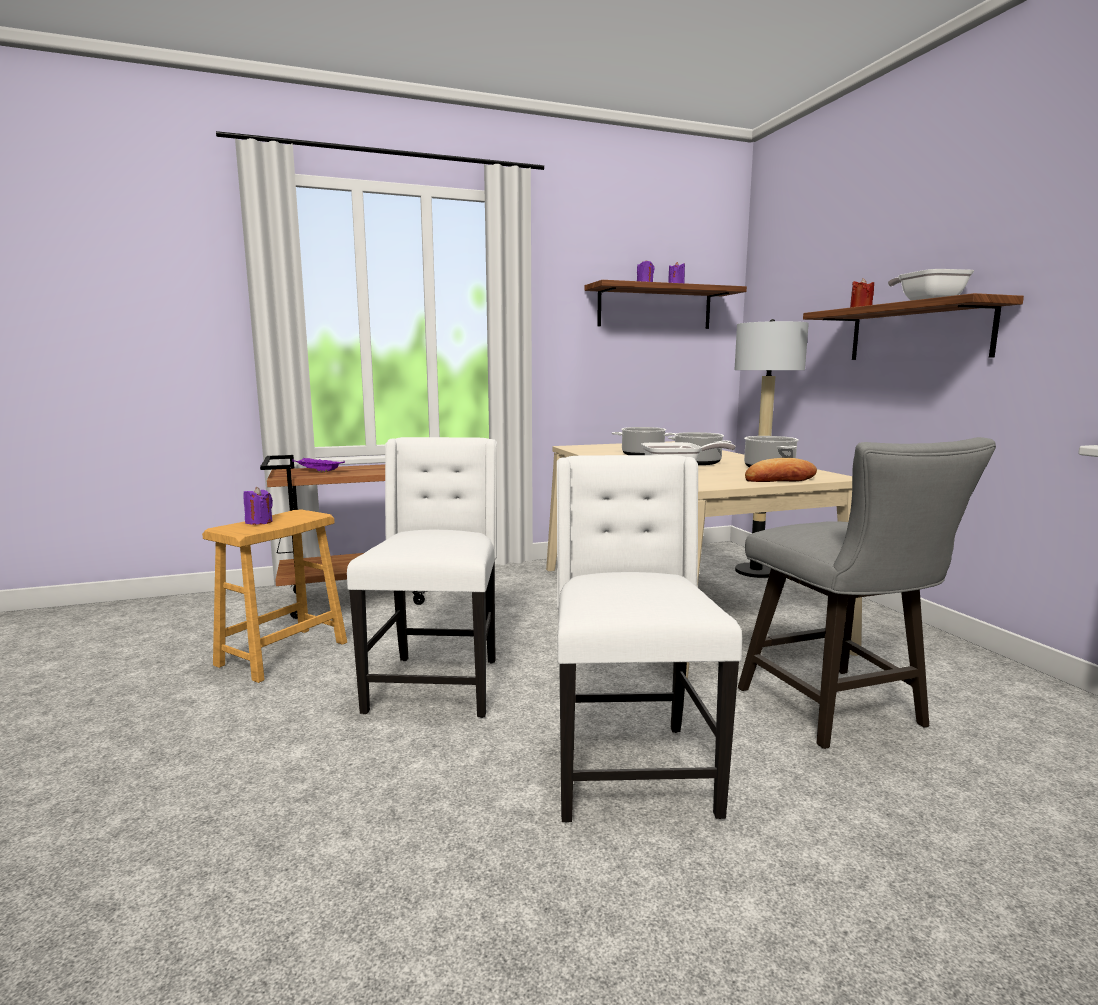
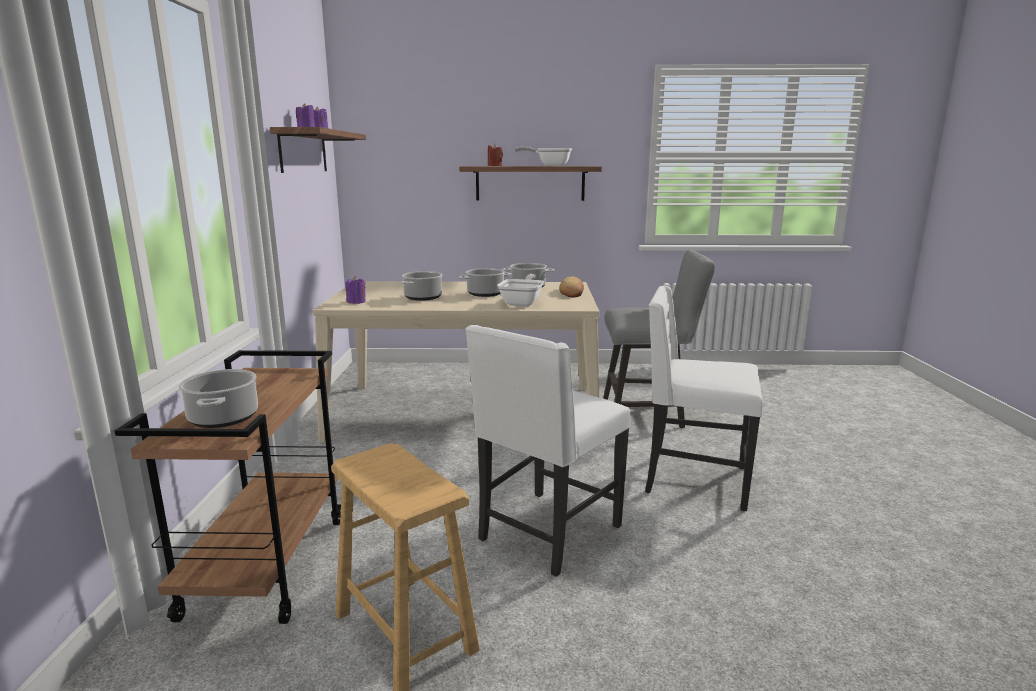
camera: 70 degrees left, 5 degrees up
purple candle [243,487,273,525] -> purple candle moved to [345,276,366,304]
purple tray [292,458,345,473] -> cooking pot [179,369,258,428]
white chair [347,437,497,718] -> white chair turned 75 degrees counterclockwise [465,325,631,577]
floor lamp [735,319,809,578] -> none

